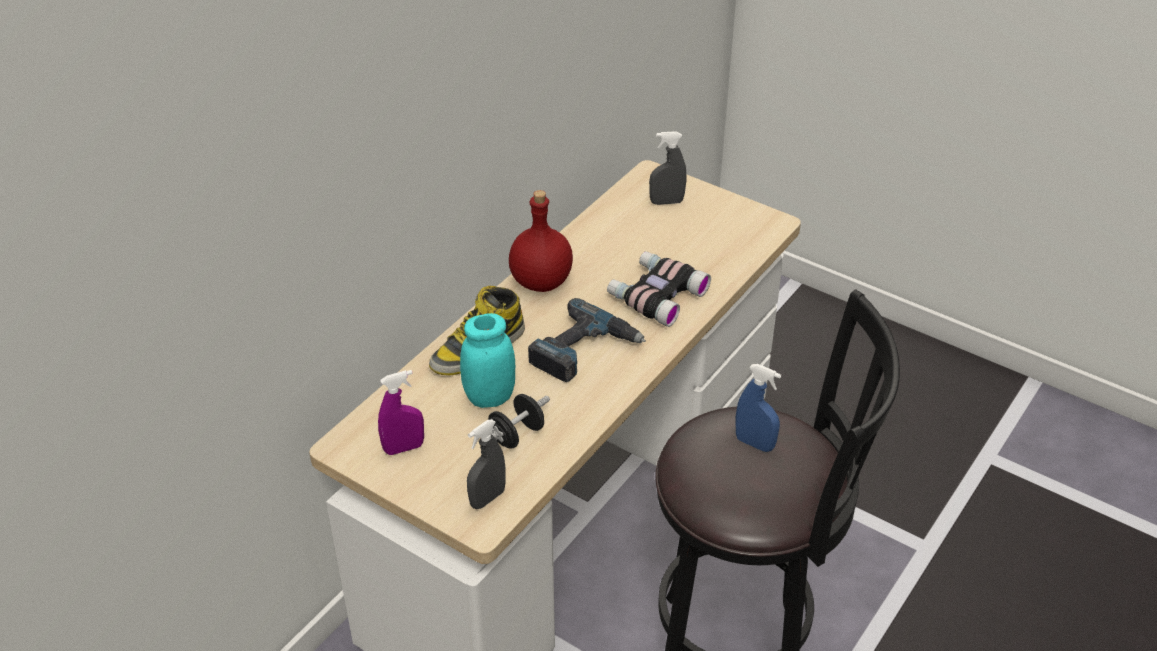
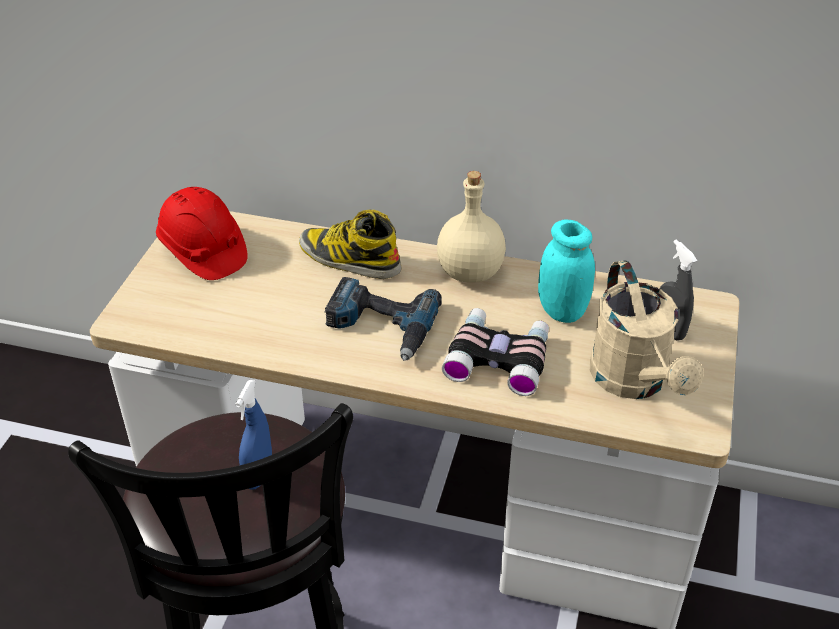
camera: 70 degrees right, 0 degrees up
purple spray bottle [378,370,424,455] -> red hard hat [156,187,248,280]
turquoise jar [460,313,515,408] -> turquoise jar moved to [538,219,595,323]
grey spray bottle [467,419,506,509] -> none
black dumbbell [488,394,550,449] -> none
red bottle [509,190,573,292] -> beige bottle [437,171,506,283]
none -> beige watering can [590,260,703,399]

